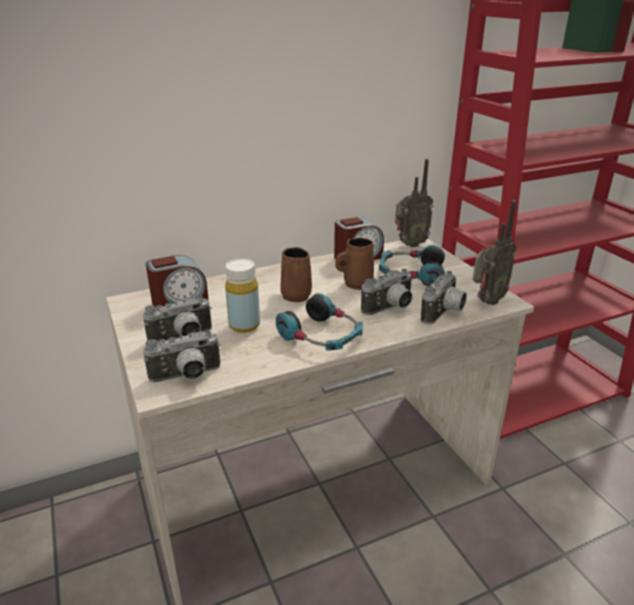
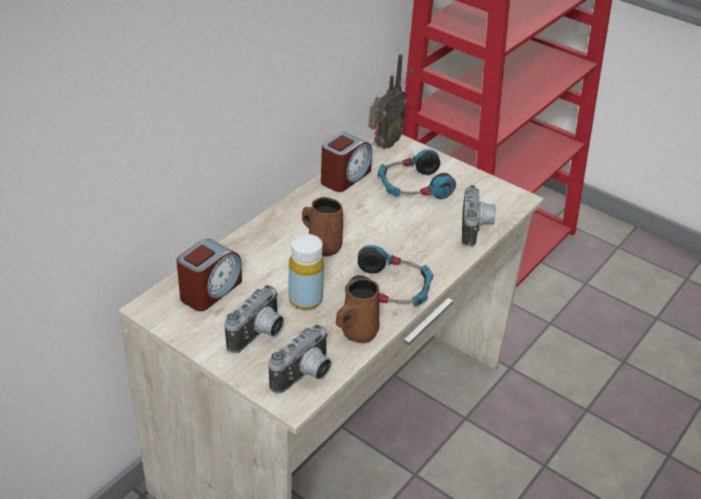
camera: 30 degrees left, 10 degrees up
brown mug [335,238,374,290] -> brown mug moved to [336,278,379,343]
camera [361,269,413,315] -> none
radio [473,200,517,305] -> none

